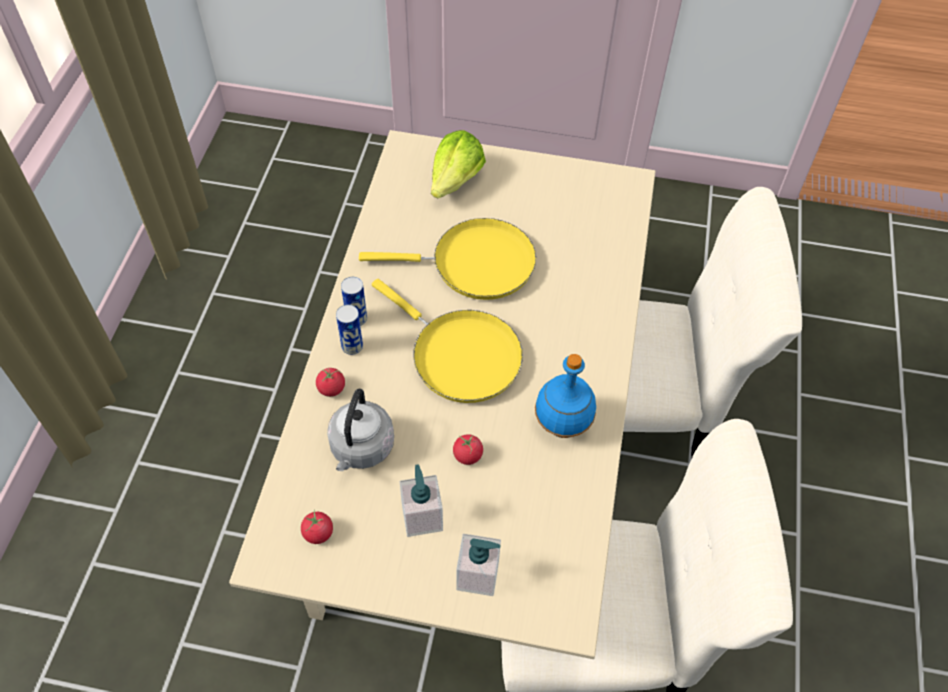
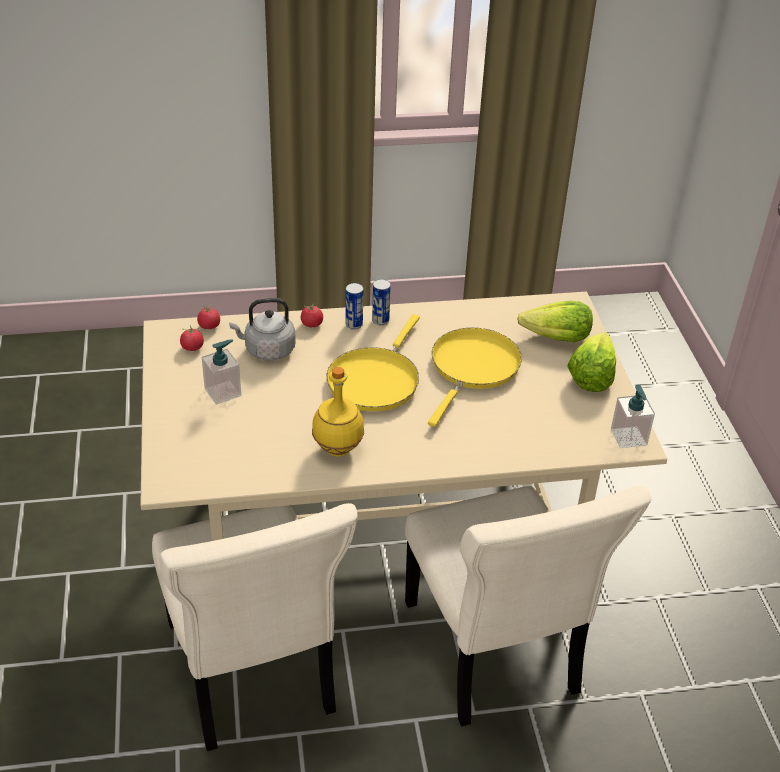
camera: 70 degrees right, 15 degrees down
yellow frying pan [359,218,536,300] -> yellow frying pan turned 135 degrees counterclockwise [428,328,522,427]
tomato [453,434,483,465] -> tomato moved to [197,305,220,329]
soap dispenser [456,534,501,596] -> soap dispenser moved to [611,385,655,448]
blue bottle [535,354,596,438] -> yellow bottle [312,367,364,456]
none -> lettuce [567,332,616,392]

